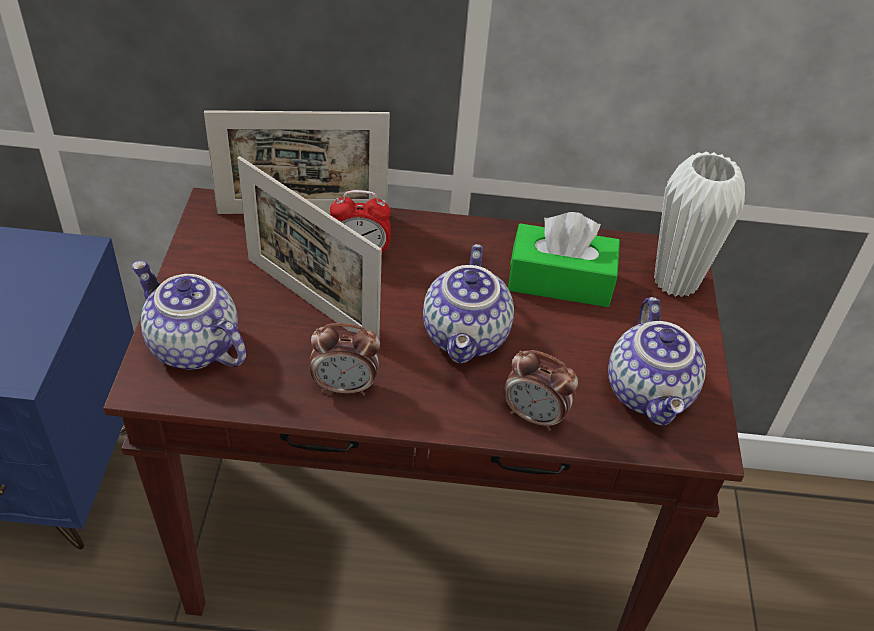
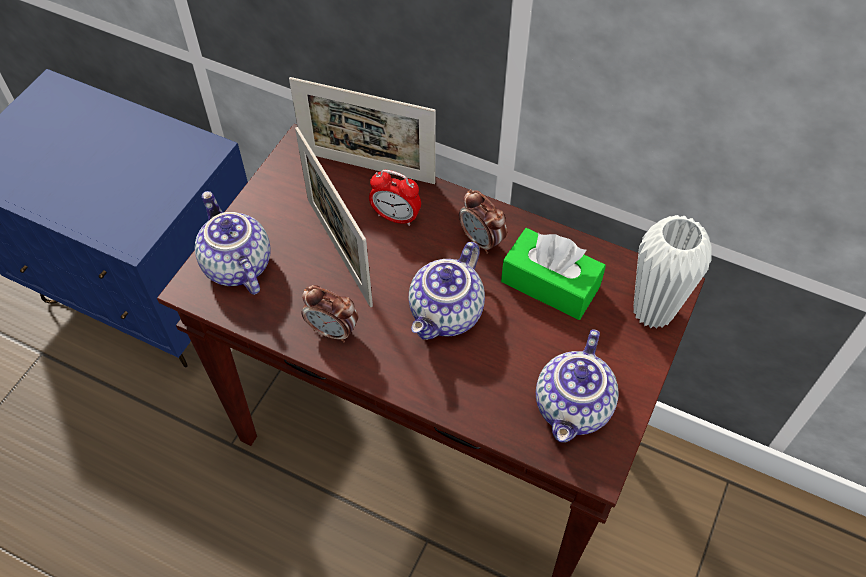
camera: 25 degrees right, 10 degrees up
alarm clock [503,350,578,431] -> alarm clock moved to [459,189,507,254]

